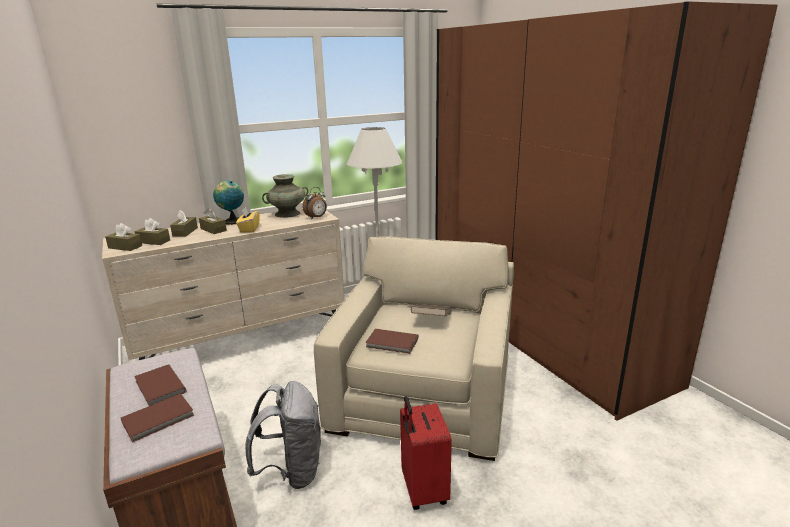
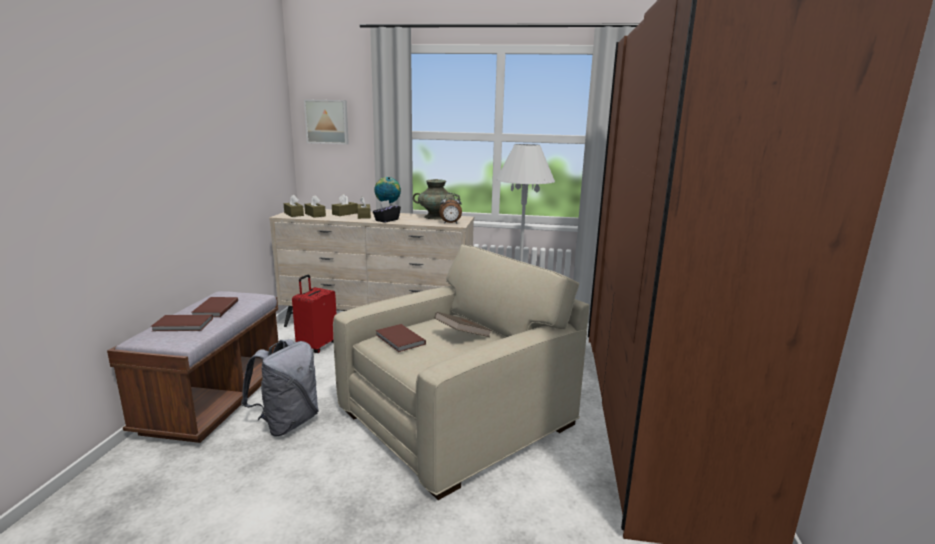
camera: 35 degrees right, 5 degrees down
yellow tissue box [236,207,260,233] -> black tissue box [373,200,401,223]
red suitcase [400,396,452,510] -> red suitcase moved to [292,275,336,353]
none -> picture [304,99,349,144]

